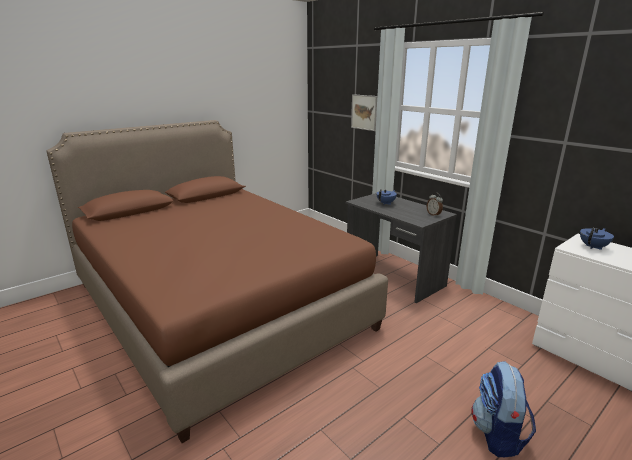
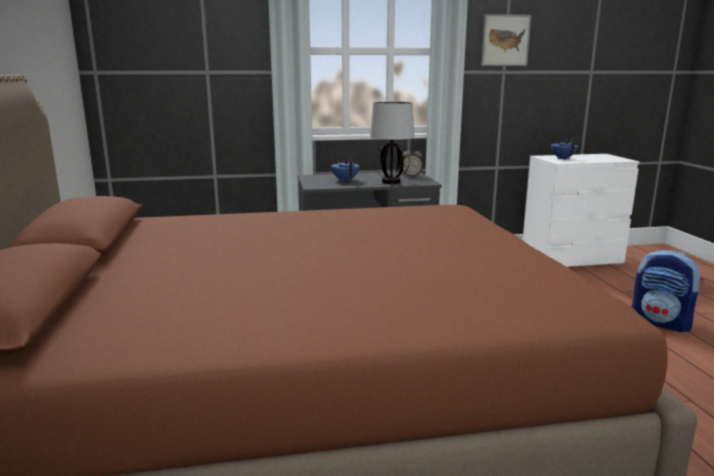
camera: 60 degrees left, 5 degrees down
picture [351,94,377,131] -> picture moved to [482,14,531,66]
none -> table lamp [370,102,415,184]

